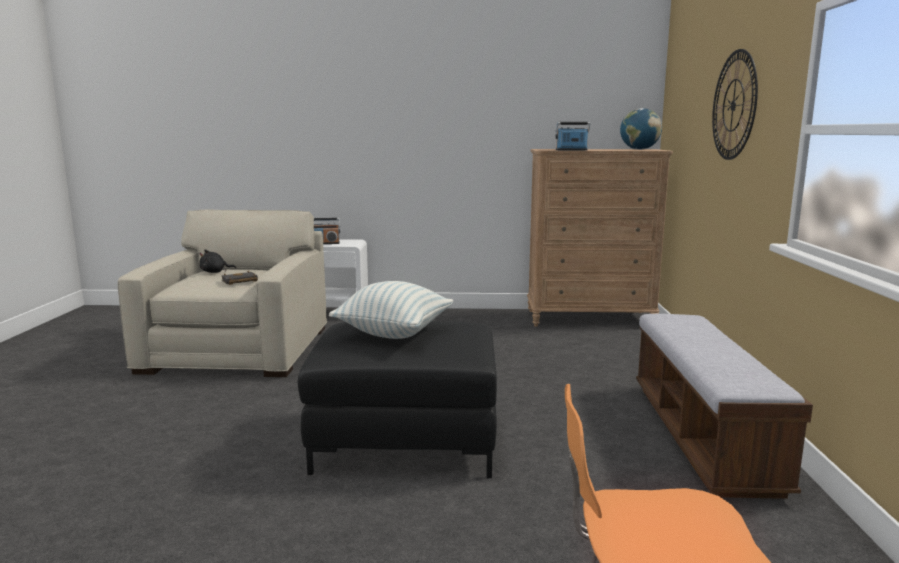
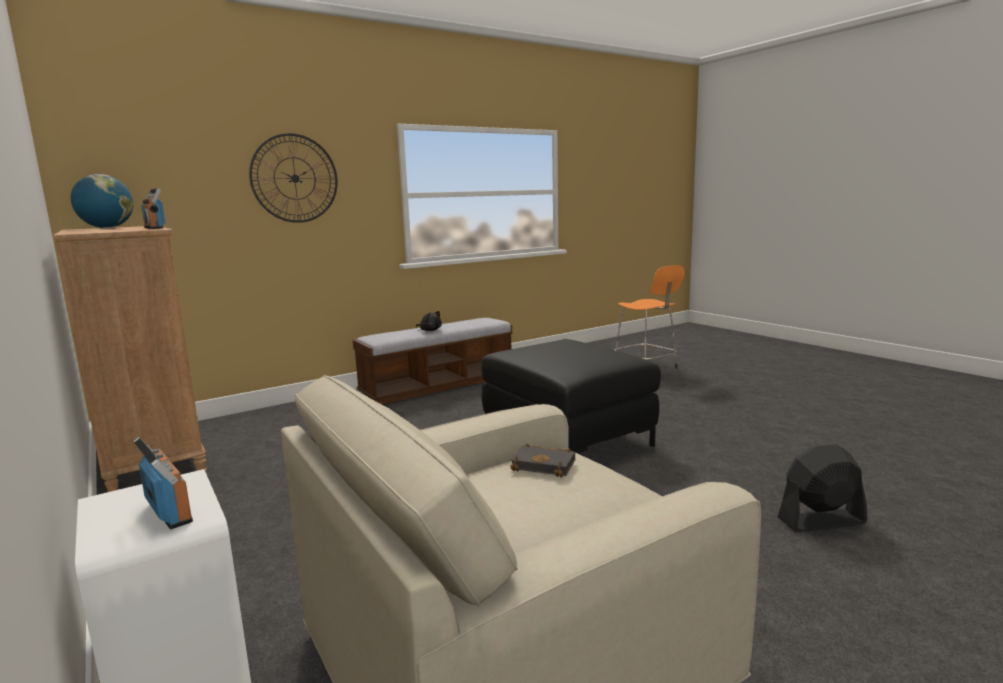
camera: 125 degrees left, 0 degrees up
black plush toy [199,250,236,273] -> black plush toy moved to [416,311,442,331]
pillow [329,281,453,339] -> none
none -> black fan [778,444,867,532]

